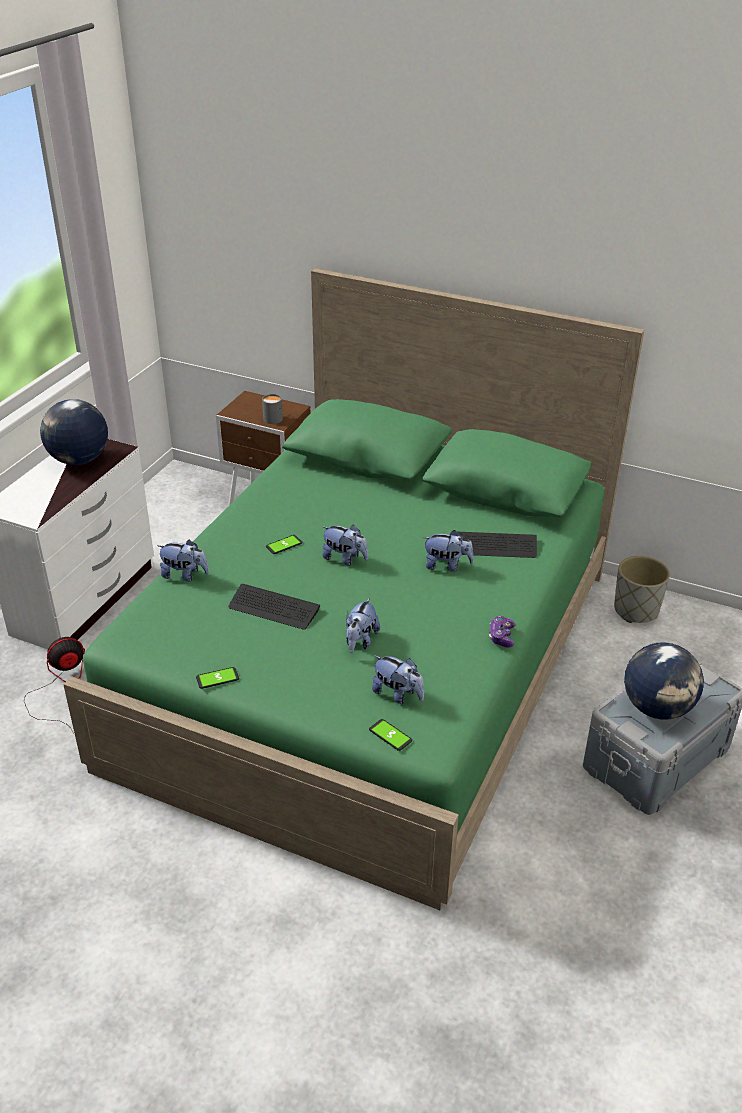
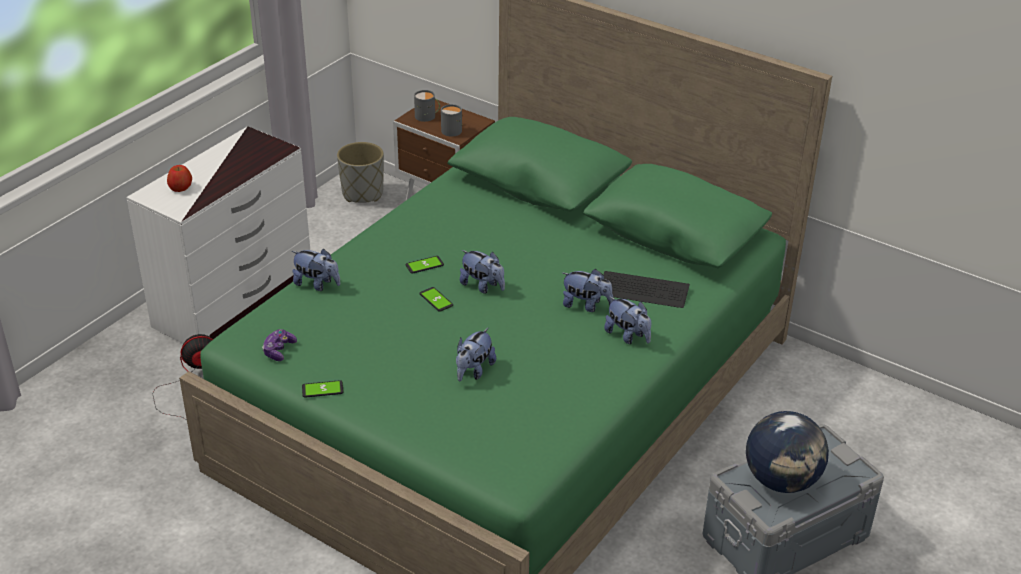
camera: 10 degrees right, 0 degrees up
globe [40,399,108,465] -> none
keyboard [228,584,320,630] -> none
phone [369,719,412,751] -> phone moved to [419,287,453,312]
plush toy [372,655,424,704] -> plush toy moved to [604,297,651,344]
game controller [489,616,516,648] -> game controller moved to [262,329,297,361]
grey planter [614,556,670,623] -> grey planter moved to [337,142,384,203]
none -> apple [167,165,192,192]
none -> grey mug [414,90,440,122]

